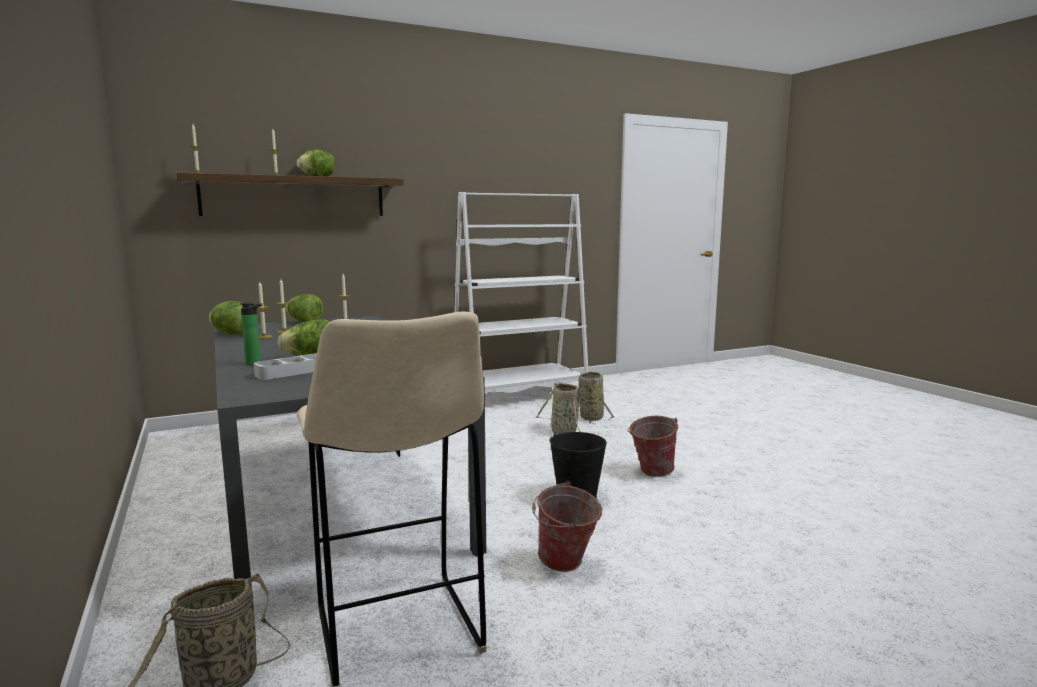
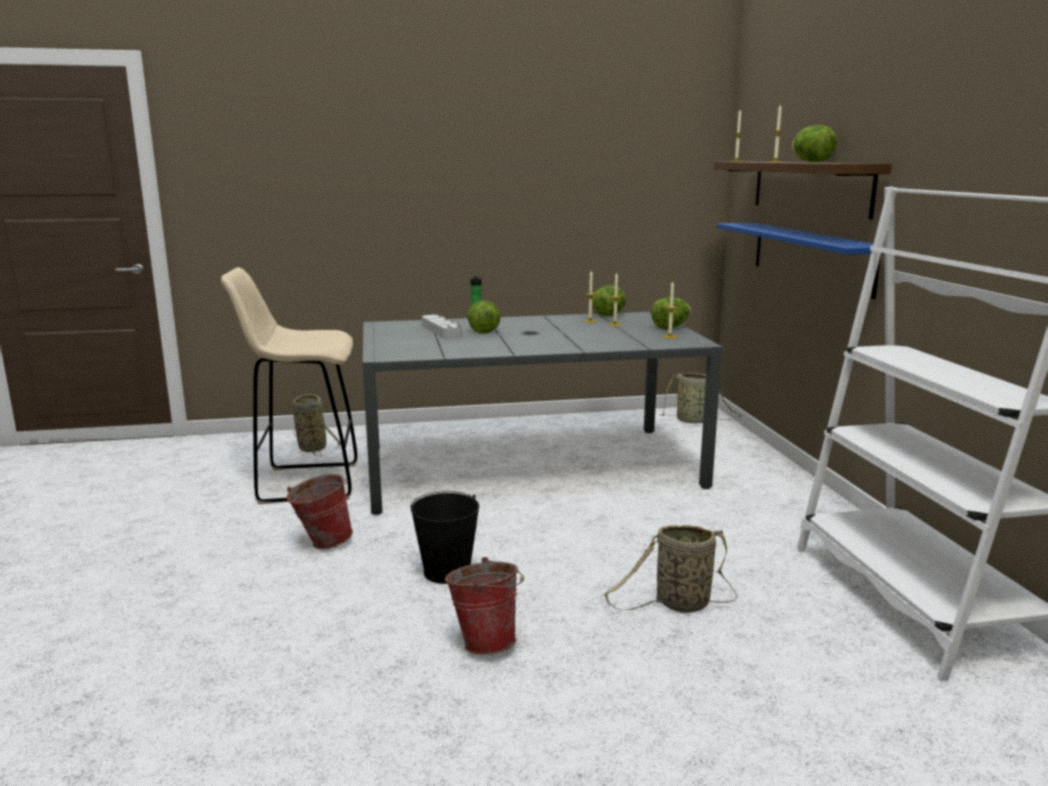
camera: 105 degrees right, 5 degrees up
basket [579,371,614,424] -> basket moved to [659,373,741,423]
none -> blue shelf [717,223,885,299]

